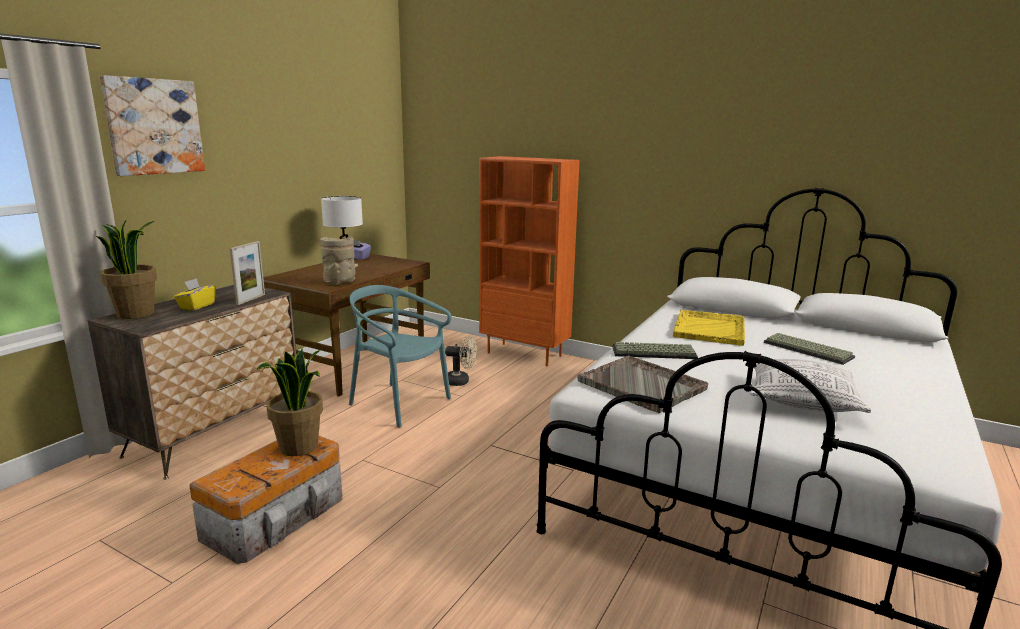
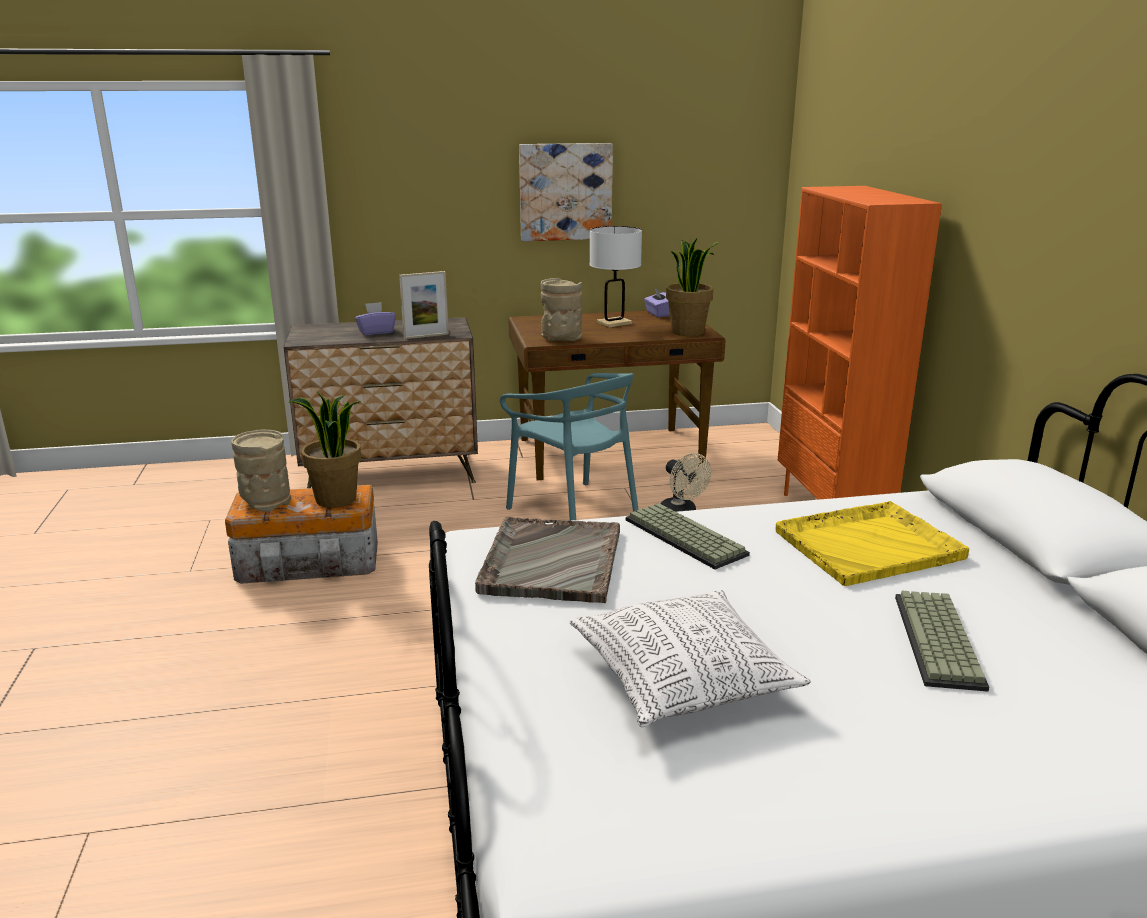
camera: 50 degrees right, 5 degrees up
potted plant [96,220,157,319] -> potted plant moved to [666,238,720,336]
picture [100,75,205,176] -> picture moved to [519,143,613,241]
yellow tissue box [174,278,216,311] -> purple tissue box [355,302,396,335]
turquoise chair [349,285,452,428] -> turquoise chair turned 150 degrees clockwise [500,373,639,521]
none -> beige vase [231,430,291,512]

